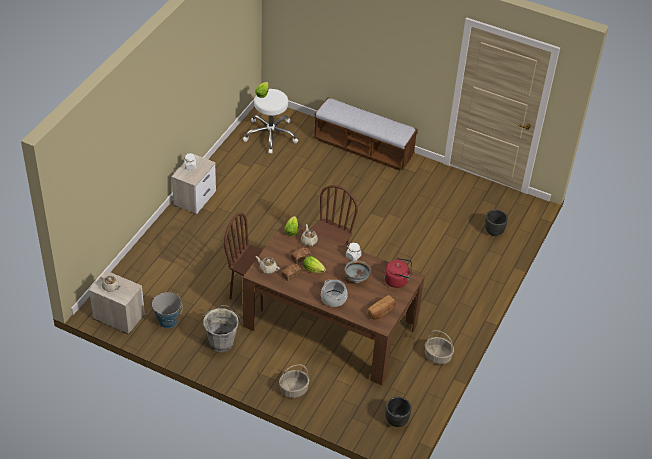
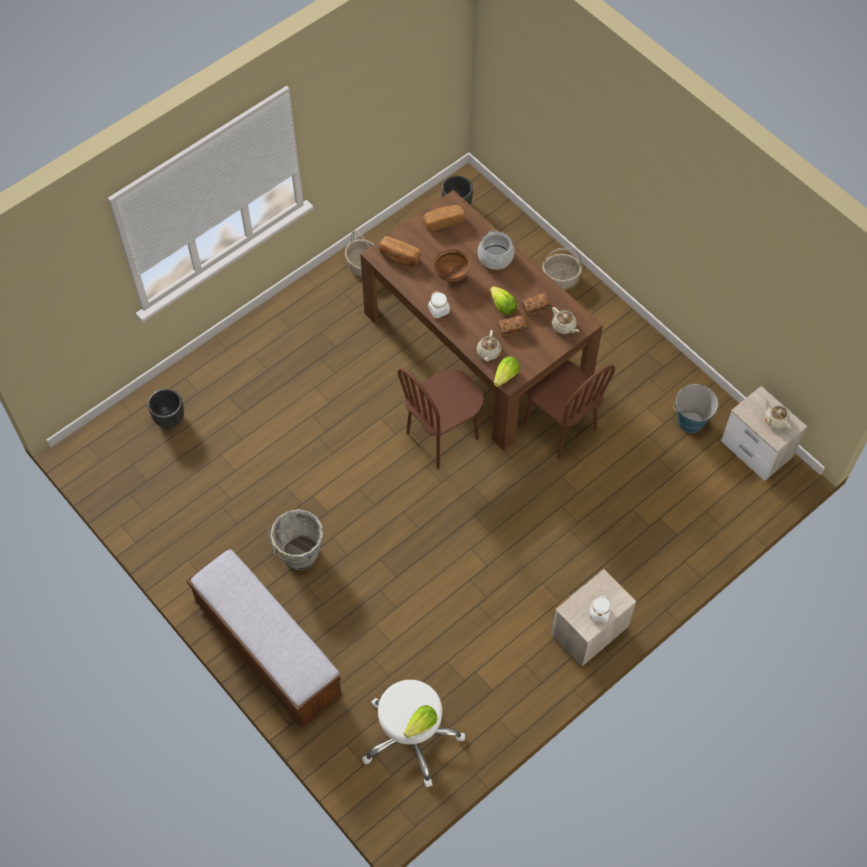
camera: 155 degrees left, 15 degrees up
grey bucket [203,305,241,353] -> grey bucket moved to [268,509,323,570]
grey bowl [345,260,371,283] -> brown bowl [434,249,471,282]
red kettle [384,258,412,288] -> bread [379,236,421,267]

